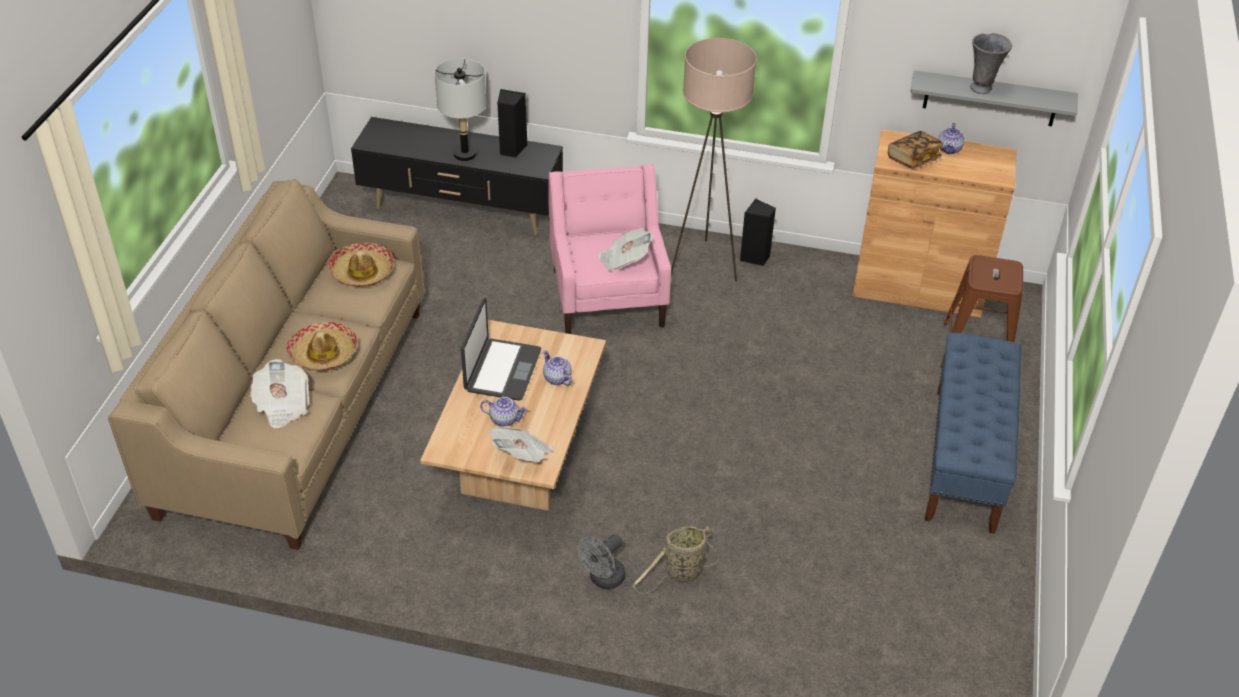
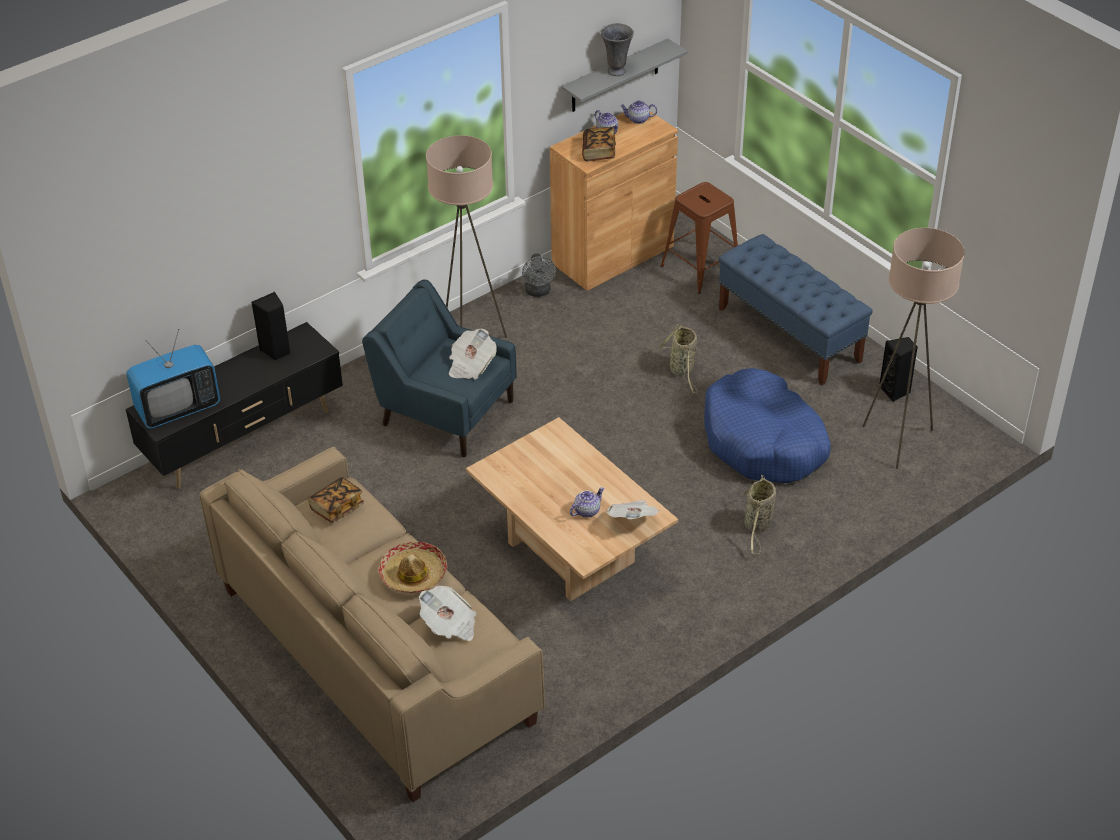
camera: 50 degrees left, 0 degrees up
hat [328,242,394,287] -> book [308,477,364,523]
grey table lamp [435,58,486,161] -> none
laptop [461,298,541,401] -> none
teapot [543,350,572,386] -> teapot moved to [620,100,657,124]
pink armchair [548,164,671,334] -> blue armchair [362,279,517,457]
grey fan [577,534,626,589] -> grey fan moved to [522,253,556,297]
black speaker [740,199,776,266] -> black speaker moved to [879,337,918,402]
none -> television [126,329,220,429]
none -> basket [658,324,698,394]
none -> blue dog bed [704,368,831,483]
none -> beige floor lamp [862,228,965,469]

